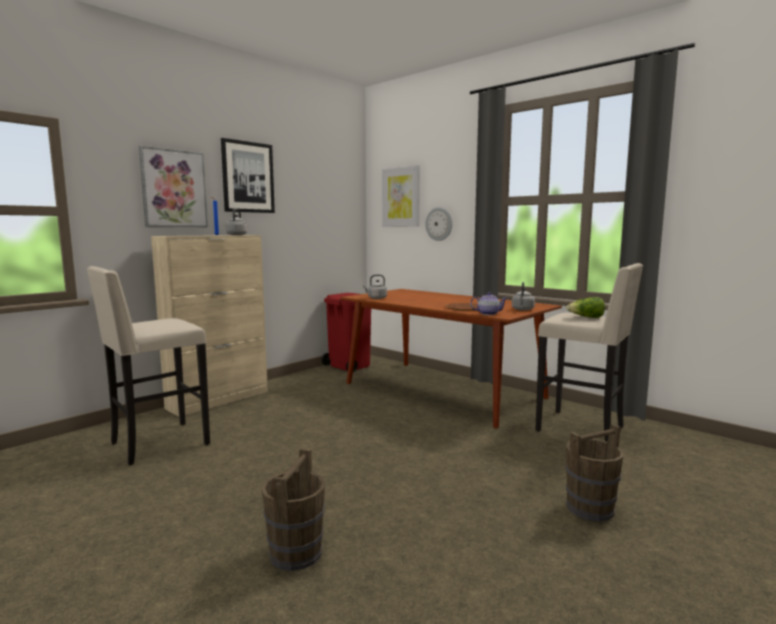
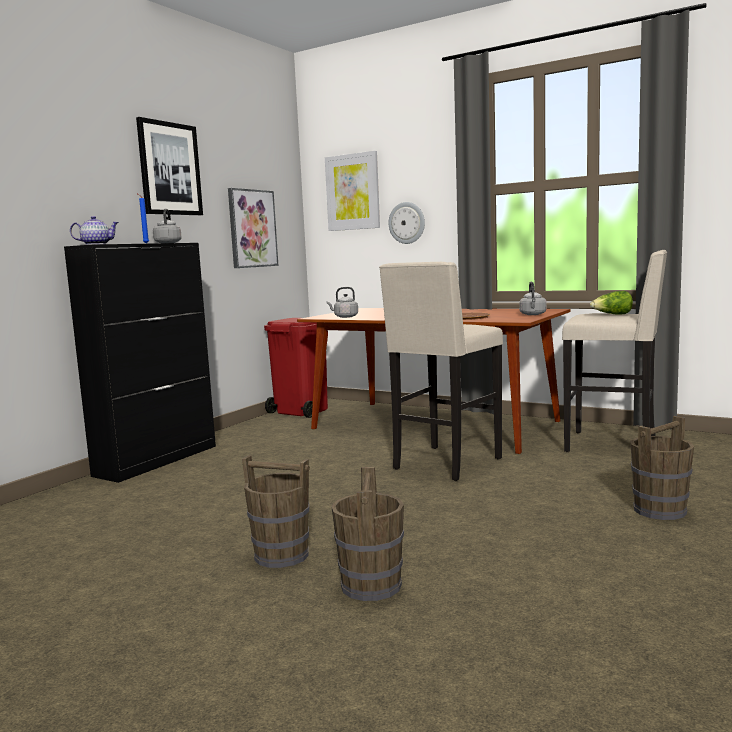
camera: 10 degrees left, 0 degrees up
beige stool [87,266,210,465] -> beige stool moved to [379,262,503,481]
picture [139,146,208,227] -> picture moved to [228,188,279,268]
beige cabinet [151,235,268,417] -> black cabinet [64,243,216,483]
teapot [470,292,507,315] -> teapot moved to [70,216,119,245]
none -> brown bucket [242,455,310,568]

